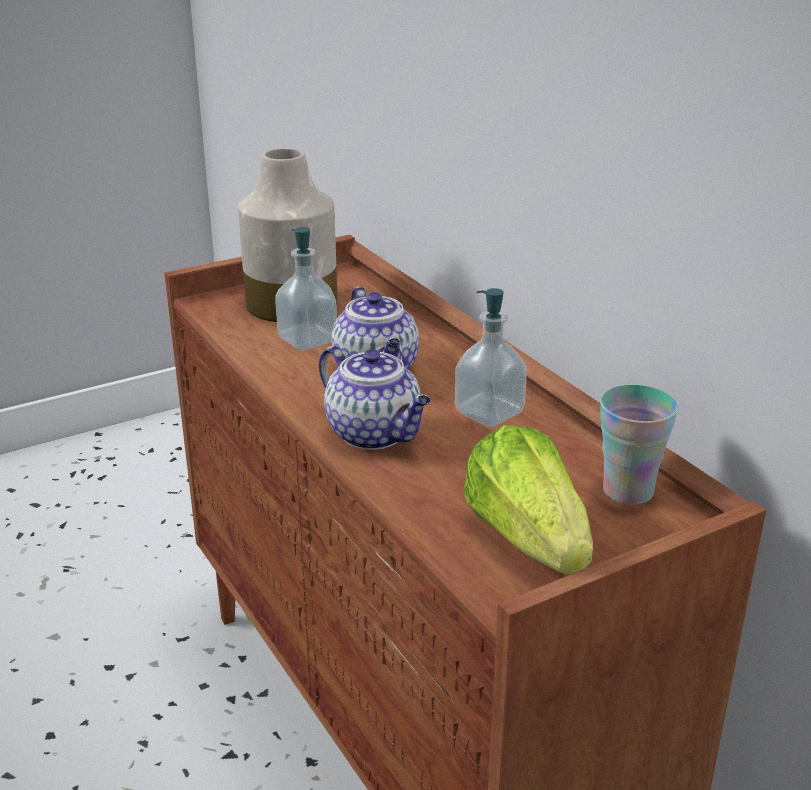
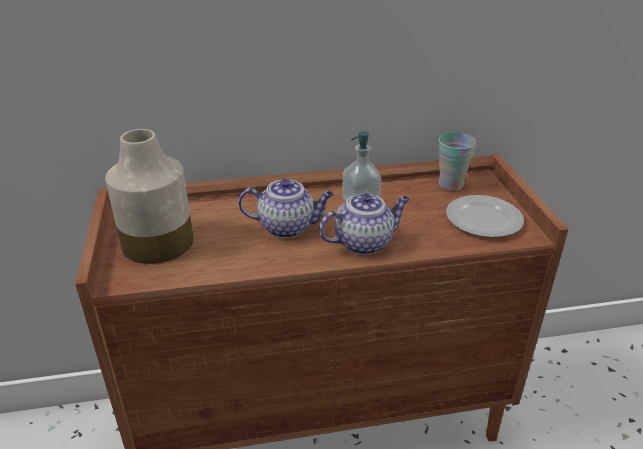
camera: 70 degrees left, 5 degrees up
soap dispenser [275,227,337,351] -> none
lettuce [464,425,593,575] -> plate [446,195,524,238]

